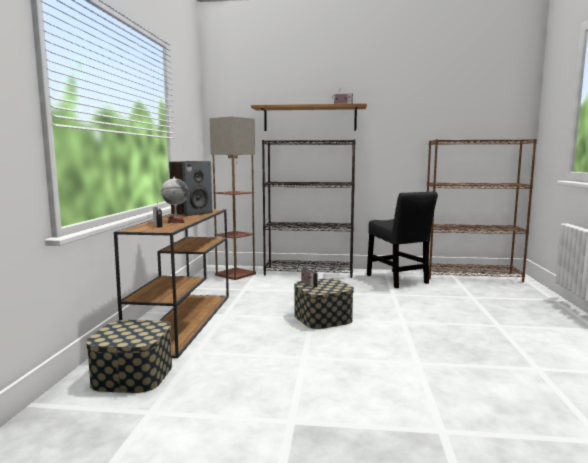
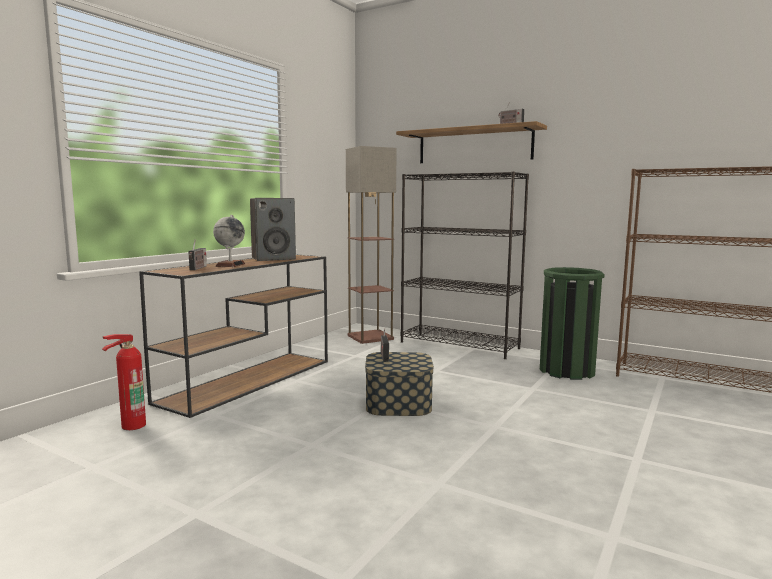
camera: 25 degrees right, 0 degrees up
storage box [86,320,172,393] -> fire extinguisher [102,334,146,430]
black chair [367,191,438,288] -> green trash can [540,267,605,380]

